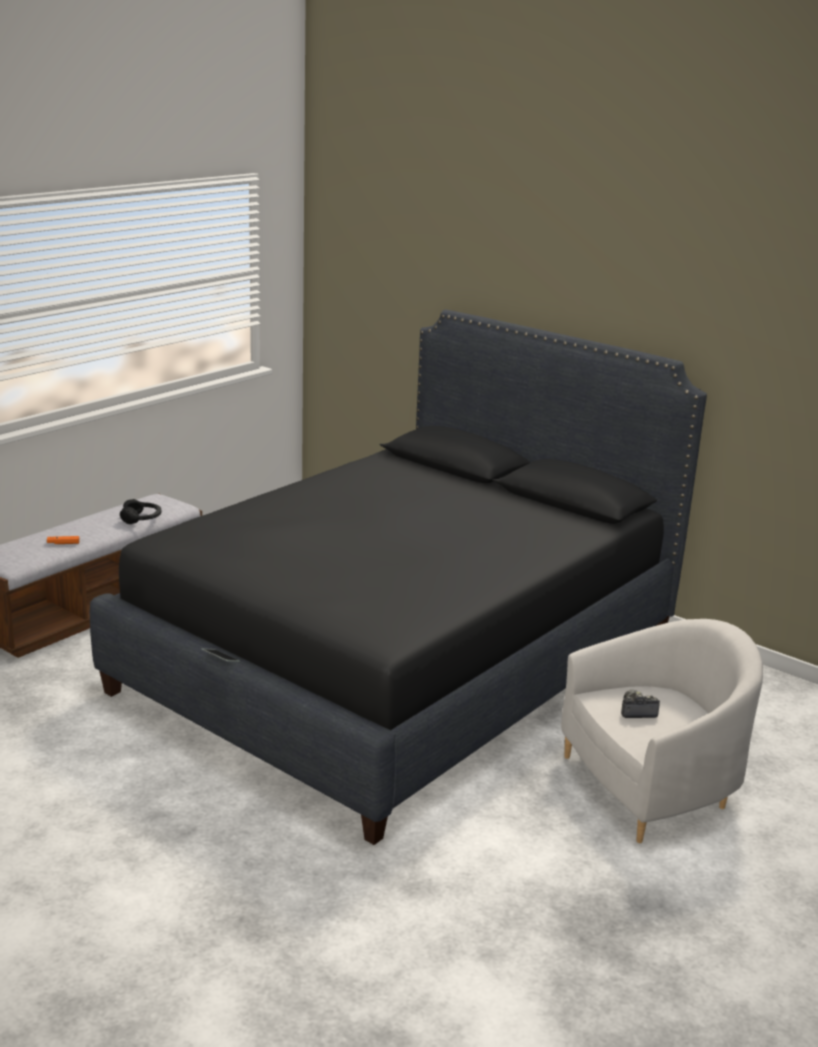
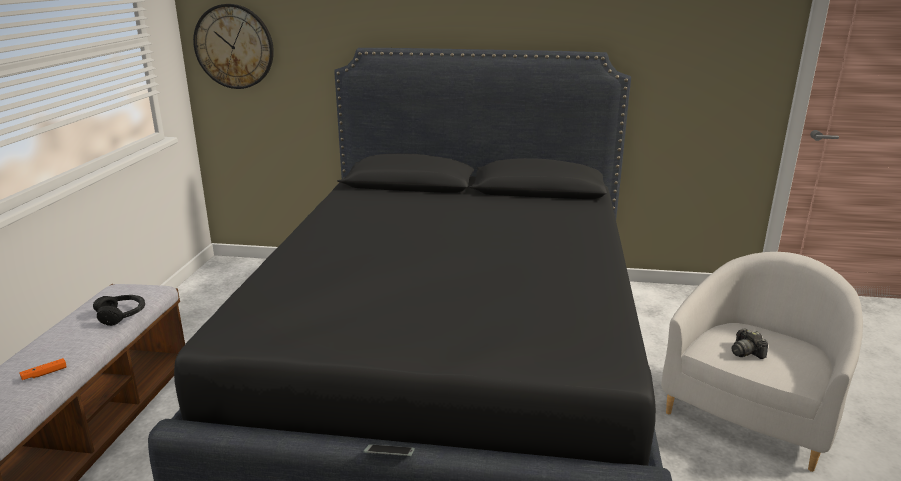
camera: 30 degrees left, 0 degrees up
camera [621,690,660,718] -> camera turned 75 degrees counterclockwise [732,328,768,359]
none -> wall clock [193,4,274,89]

